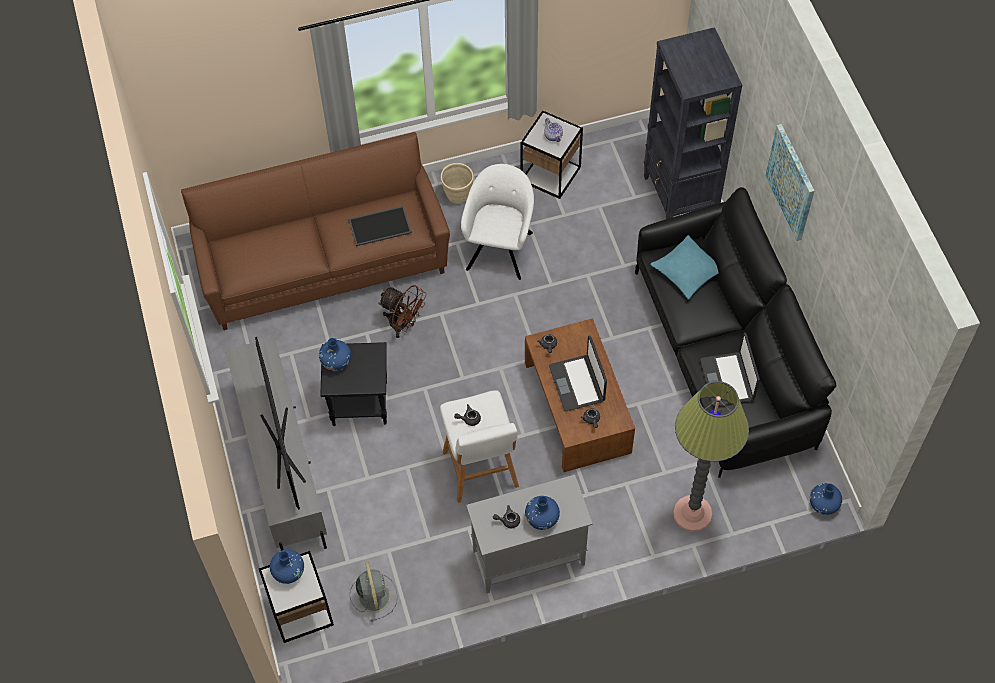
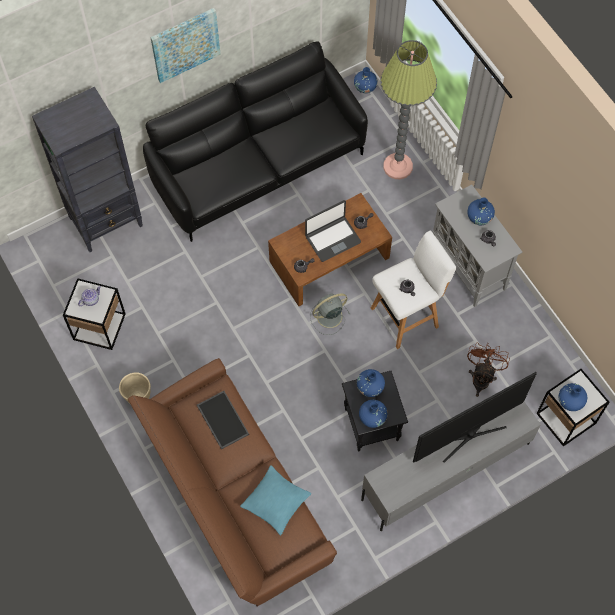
camera: 105 degrees left, 5 degrees up
grey fan [350,561,398,622] -> grey fan moved to [310,294,350,335]
brown fan [379,285,427,338] -> brown fan moved to [467,343,510,397]
white armchair [461,164,534,280] -> none
turquoise pillow [650,235,718,299] -> turquoise pillow moved to [240,465,311,535]
laptop [700,333,760,406] -> none
none -> blue vase [357,369,385,397]

